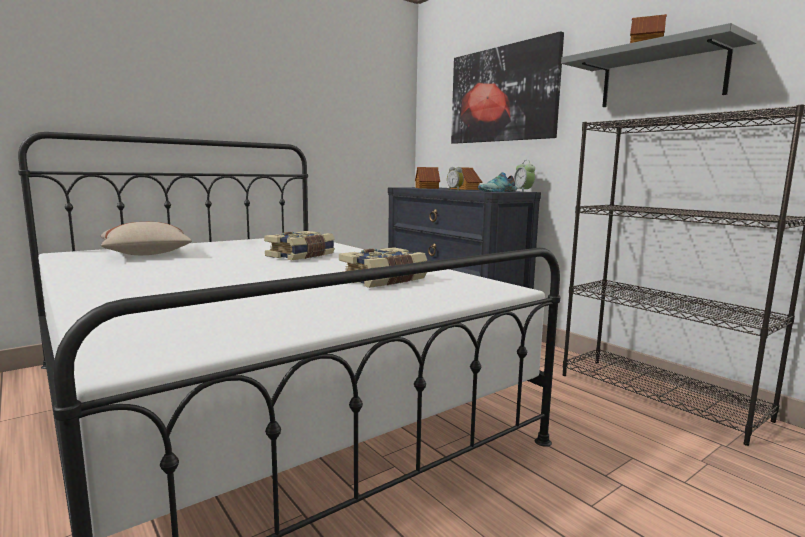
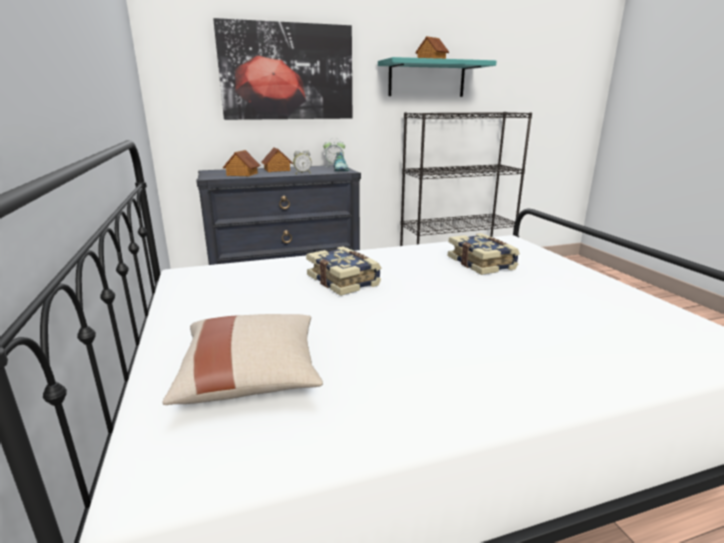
camera: 70 degrees left, 10 degrees up
grey shelf [561,23,757,107] -> turquoise shelf [378,57,496,97]

